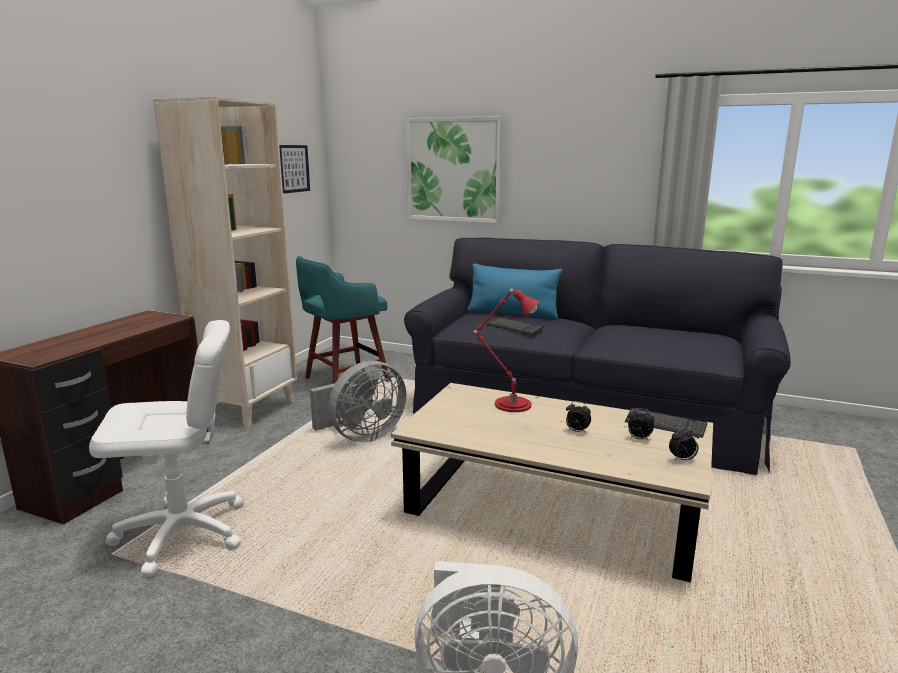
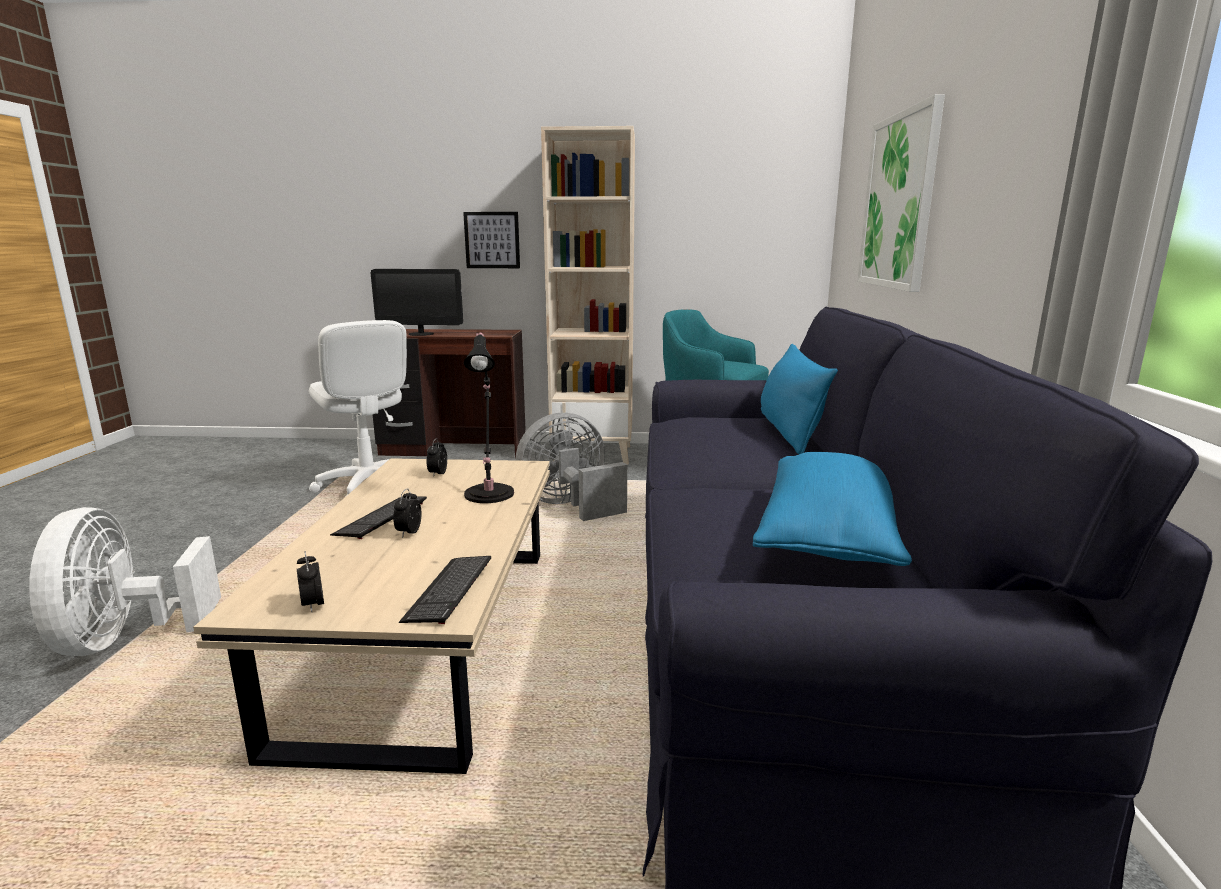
camera: 70 degrees right, 0 degrees up
picture [279,145,310,194] -> picture moved to [463,212,520,268]
grey fan [310,360,406,442] -> grey fan turned 120 degrees clockwise [516,413,627,521]
red table lamp [473,289,540,412] -> black table lamp [464,333,514,503]
keyboard [486,317,544,335] -> keyboard moved to [330,497,427,539]
alarm clock [628,408,654,440] -> alarm clock moved to [427,438,447,478]
none -> monitor [371,269,463,336]
none -> blue pillow [753,452,912,566]

